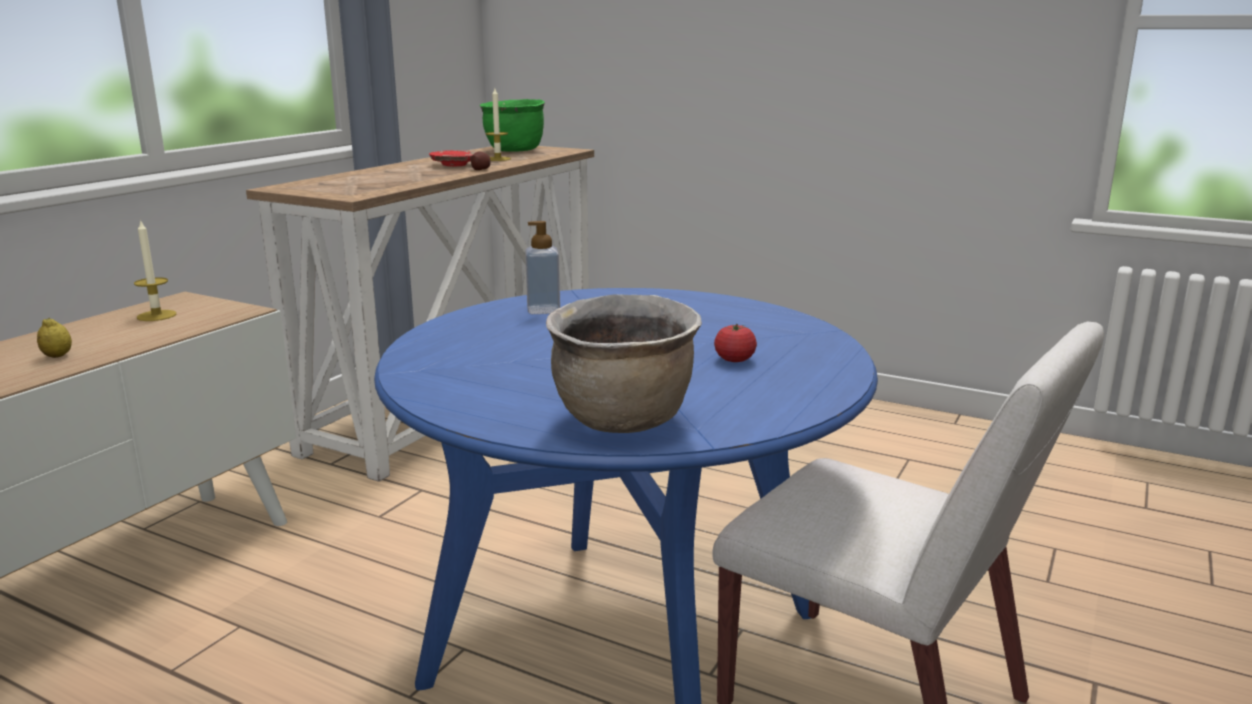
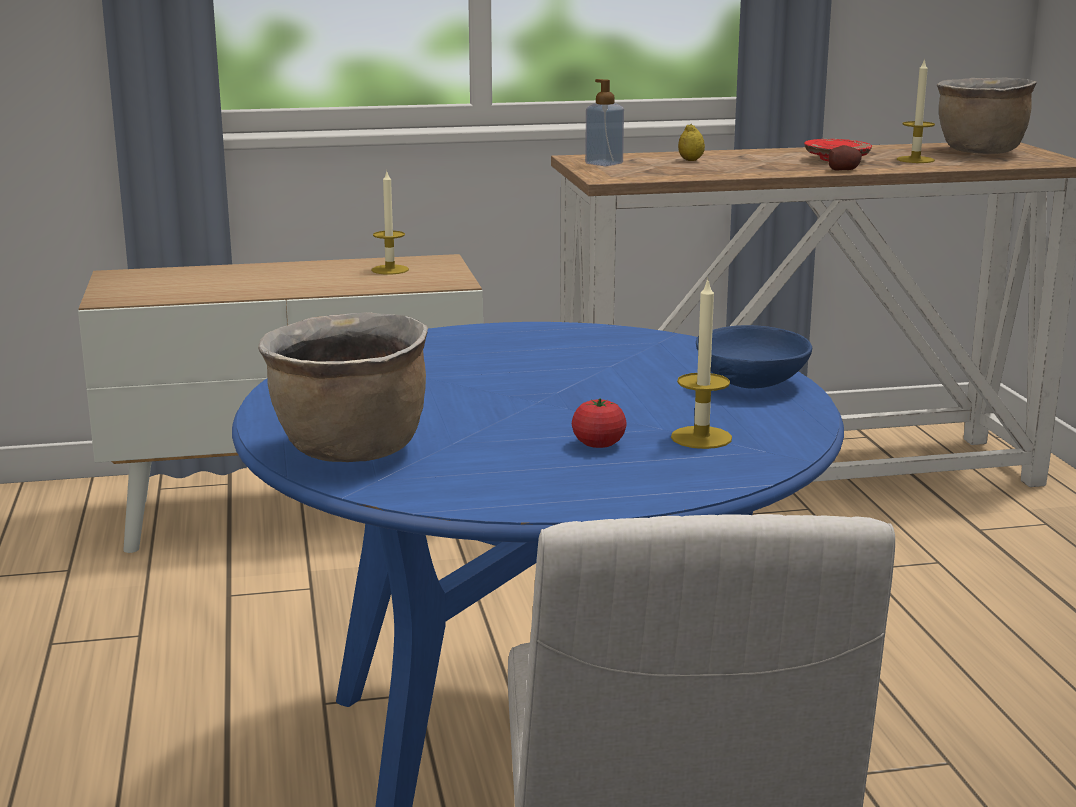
camera: 50 degrees right, 0 degrees up
lemon [37,318,72,358] -> lemon moved to [678,124,705,161]
green cooking pot [480,99,545,152] -> brown cooking pot [937,77,1037,154]
soap dispenser [525,221,560,314] -> soap dispenser moved to [585,79,624,166]
none -> candle [671,277,732,449]
none -> blue bowl [696,325,812,389]

